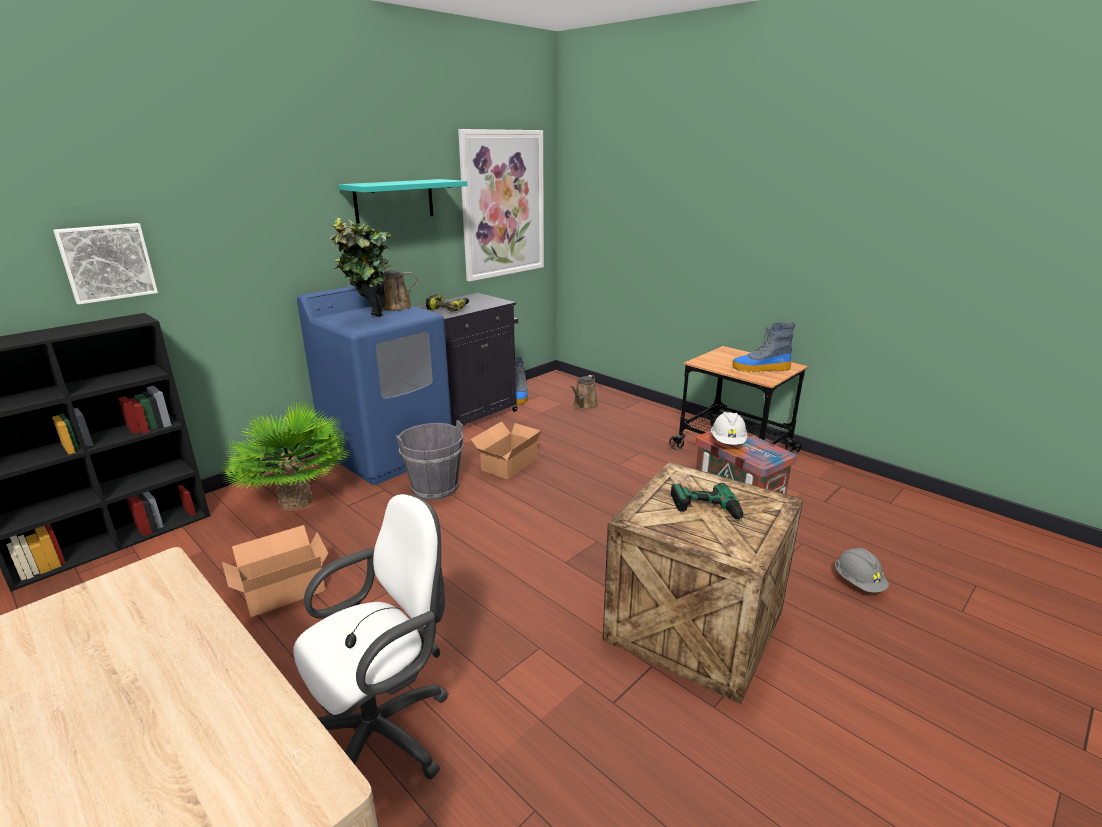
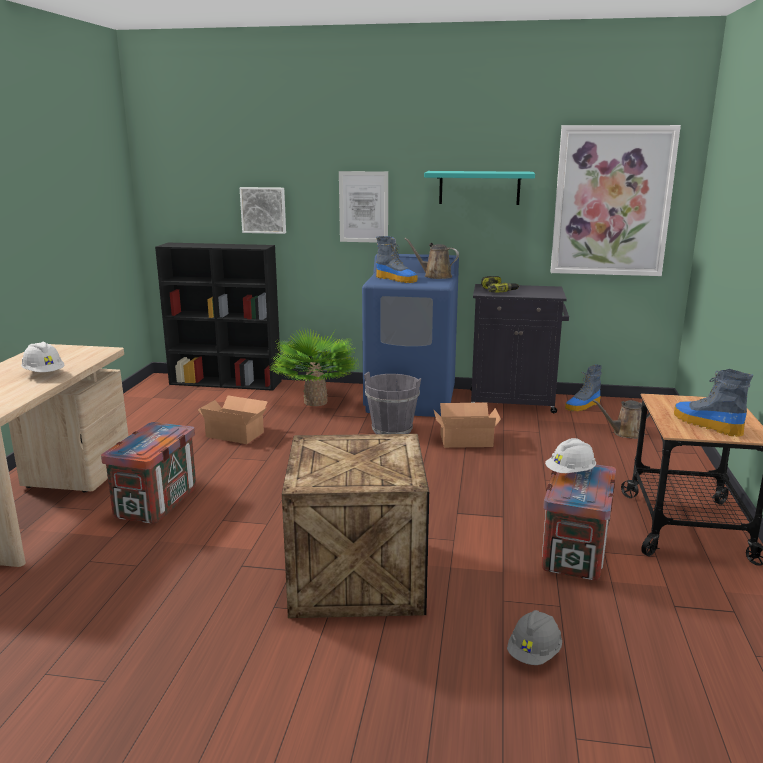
camera: 55 degrees right, 5 degrees down
white office chair [293,494,449,779] -> crate [101,422,196,524]
potted plant [328,218,391,317] -> boot [376,236,417,283]
power drill [671,483,745,526] -> none
none -> white hard hat [21,342,65,372]
none -> picture [339,171,388,243]

